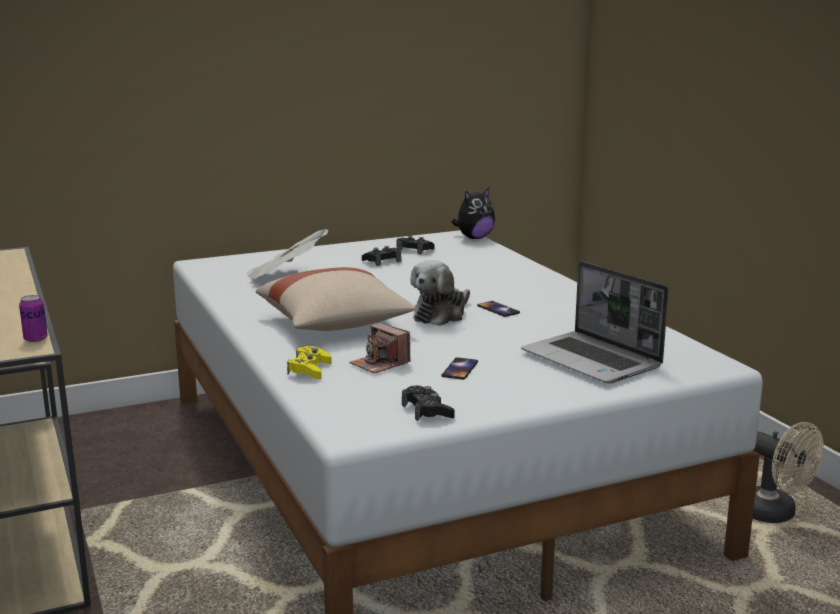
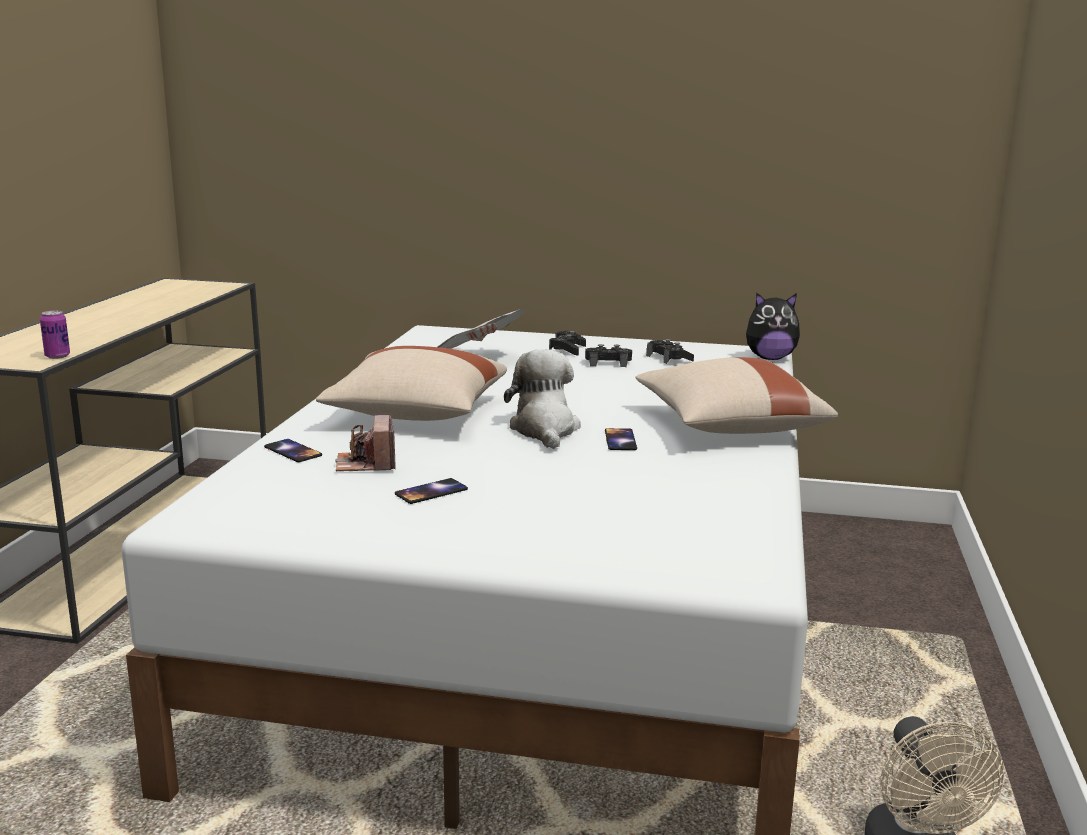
camera: 35 degrees right, 0 degrees up
yellow game controller [287,346,332,379] -> phone [264,439,322,462]
black game controller [402,385,455,422] -> black game controller moved to [549,331,586,356]
plush toy [410,260,470,326] -> plush toy turned 105 degrees clockwise [504,349,581,449]
laptop [521,261,669,383] -> none
none -> beige pillow [635,357,838,434]

